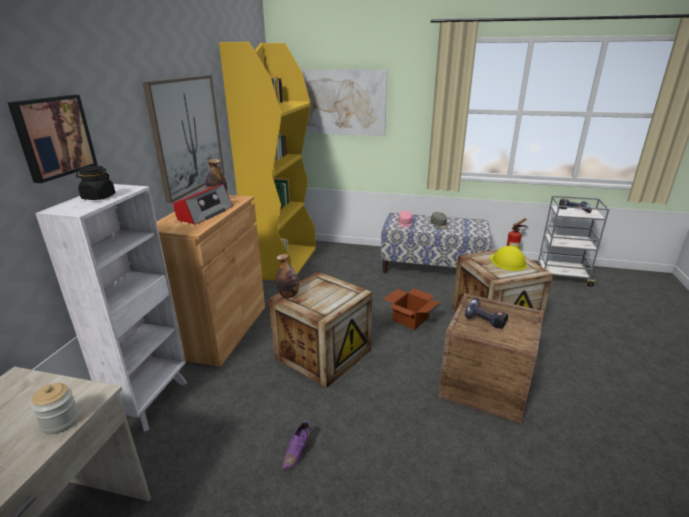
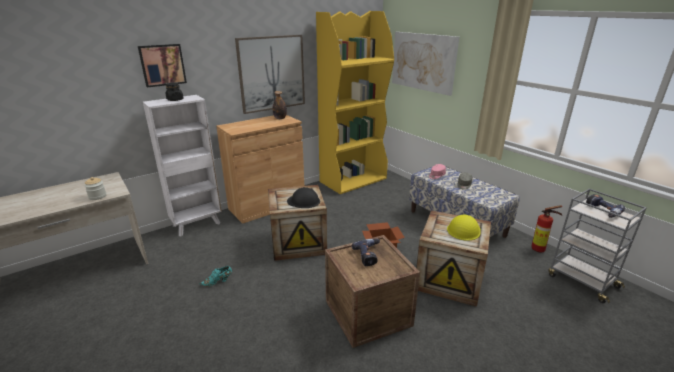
camera: 40 degrees right, 0 degrees up
radio [173,184,233,225] -> none
bottle [276,254,299,298] -> none
purple shoe [282,422,311,471] -> turquoise shoe [199,266,232,287]
none -> black hard hat [287,187,320,208]

